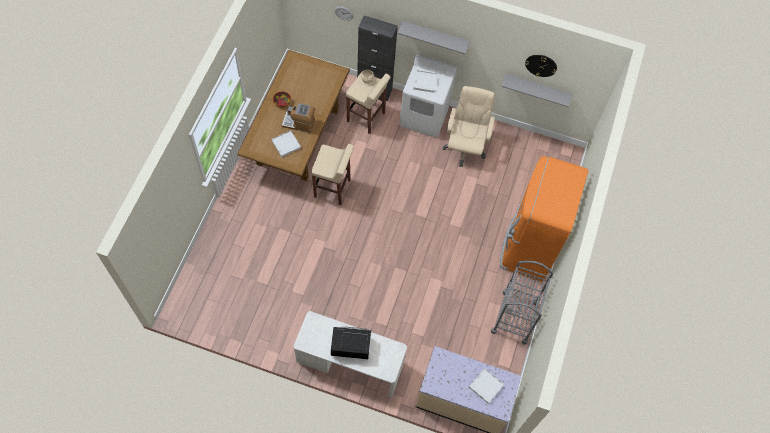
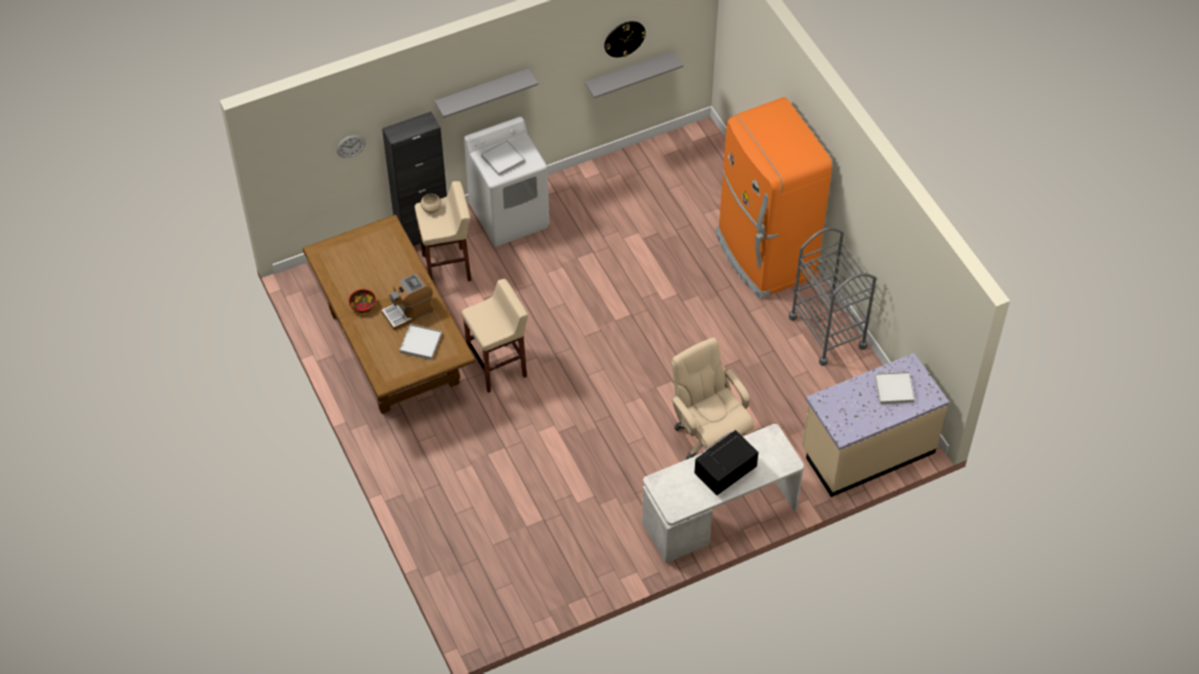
camera: 40 degrees left, 10 degrees down
beige office chair [443,86,495,167] -> beige office chair moved to [671,337,754,460]

